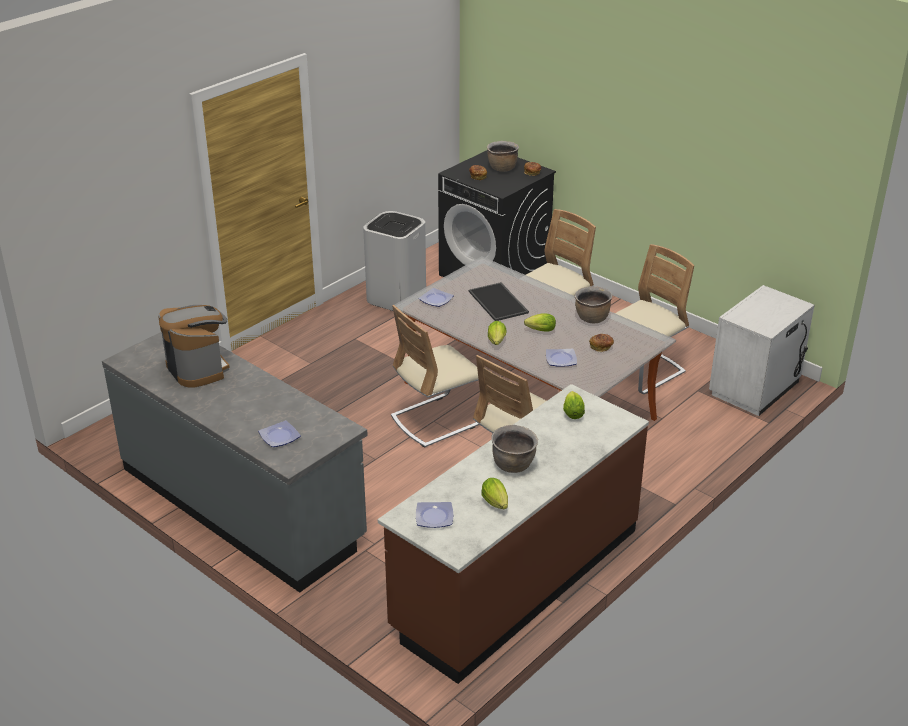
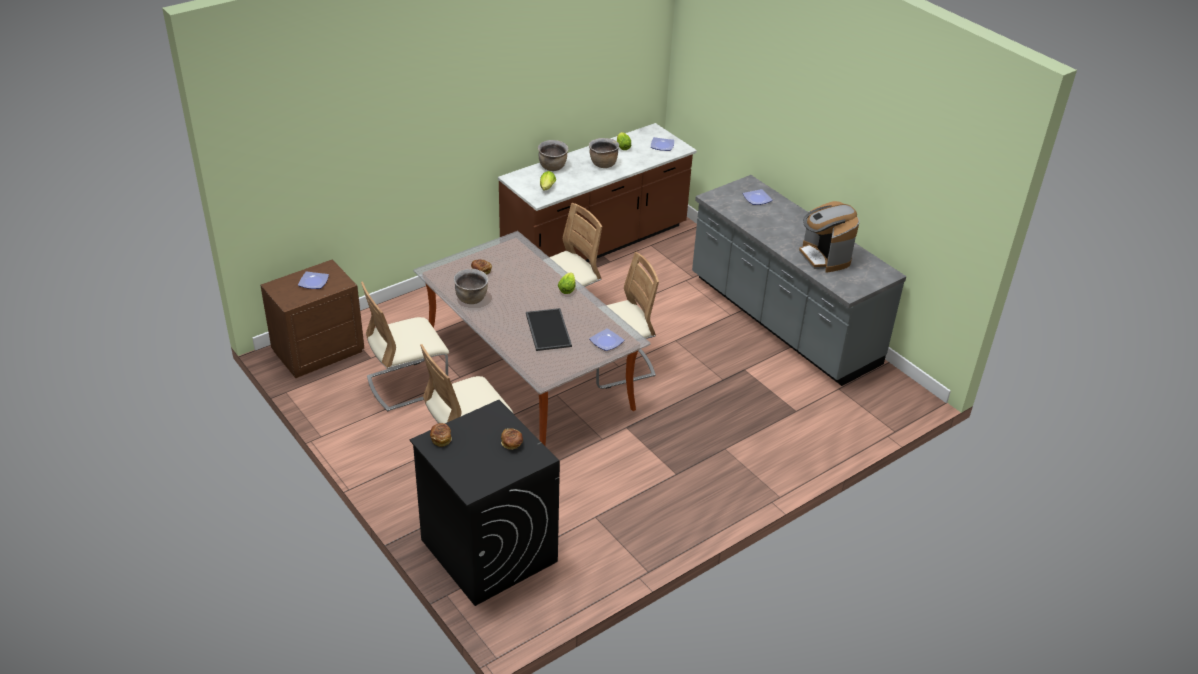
camera: 170 degrees left, 5 degrees up
white trash can [363,211,426,311] -> none
brown cooking pot [487,141,519,172] -> brown cooking pot moved to [538,140,568,171]
lettuce [524,314,556,332] -> none
plate [546,349,577,367] -> plate moved to [298,271,329,289]
white nightstand [709,285,815,416] -> brown nightstand [260,259,364,378]

